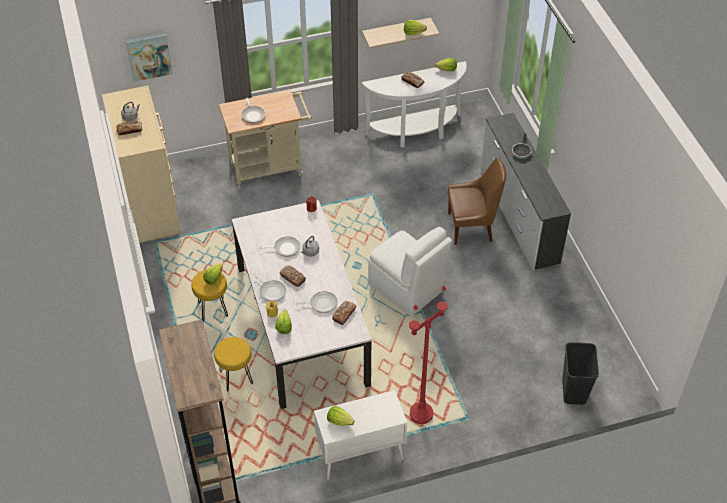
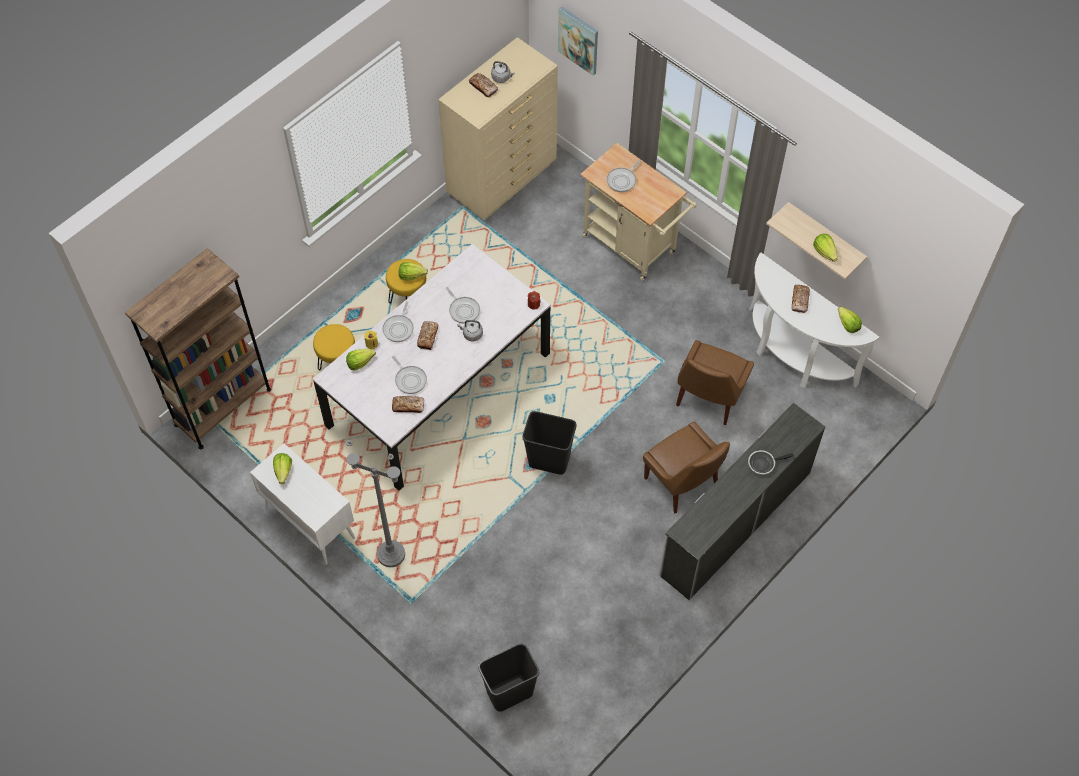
camera: 60 degrees right, 10 degrees up
white chair [368,227,452,316] -> black trash can [522,411,577,475]
red floor lamp [409,285,448,424] -> grey floor lamp [346,440,405,567]
none -> brown chair [676,340,754,425]

